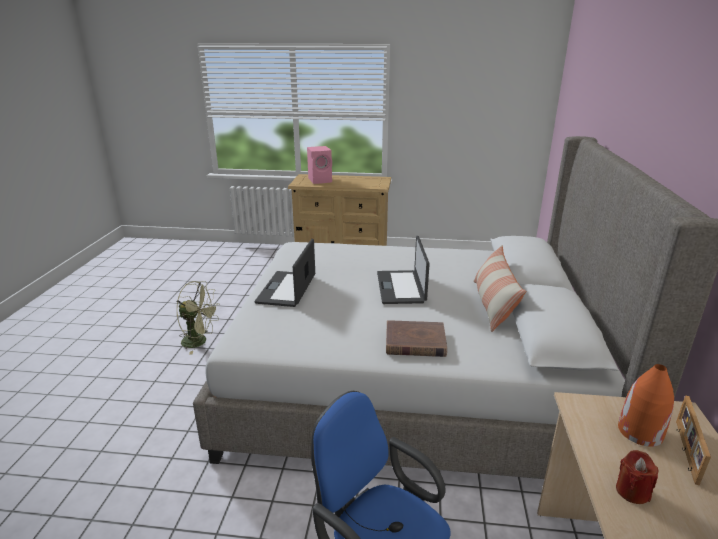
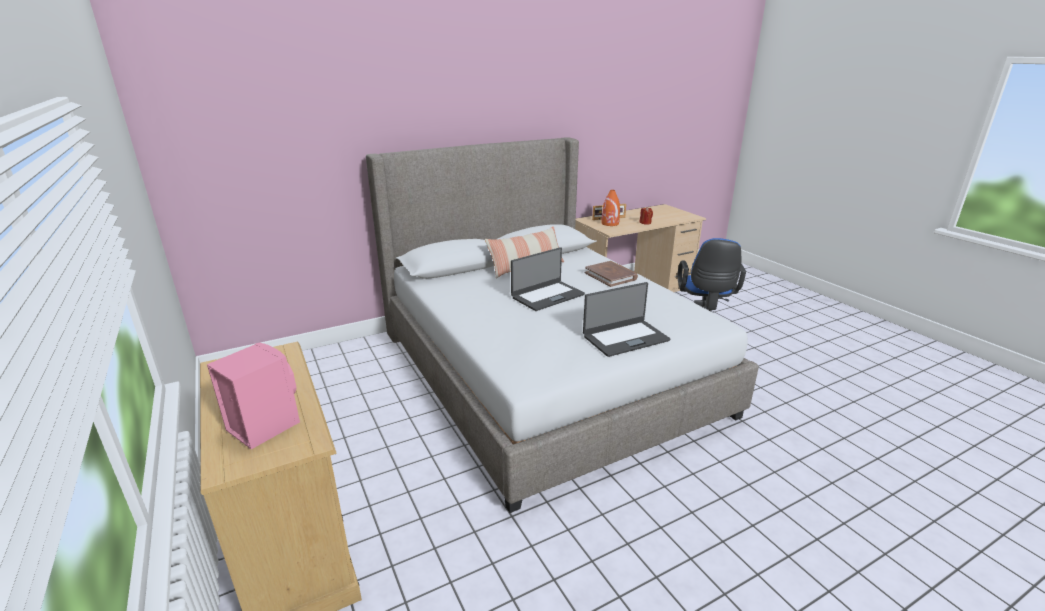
camera: 125 degrees left, 0 degrees up
green fan [177,281,220,355] -> none

